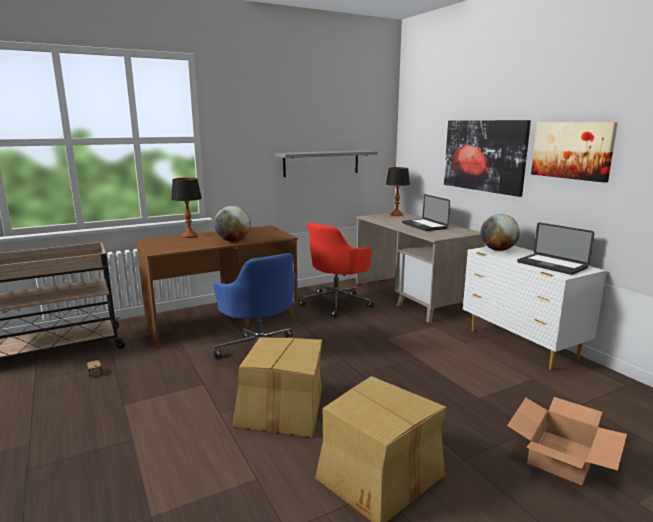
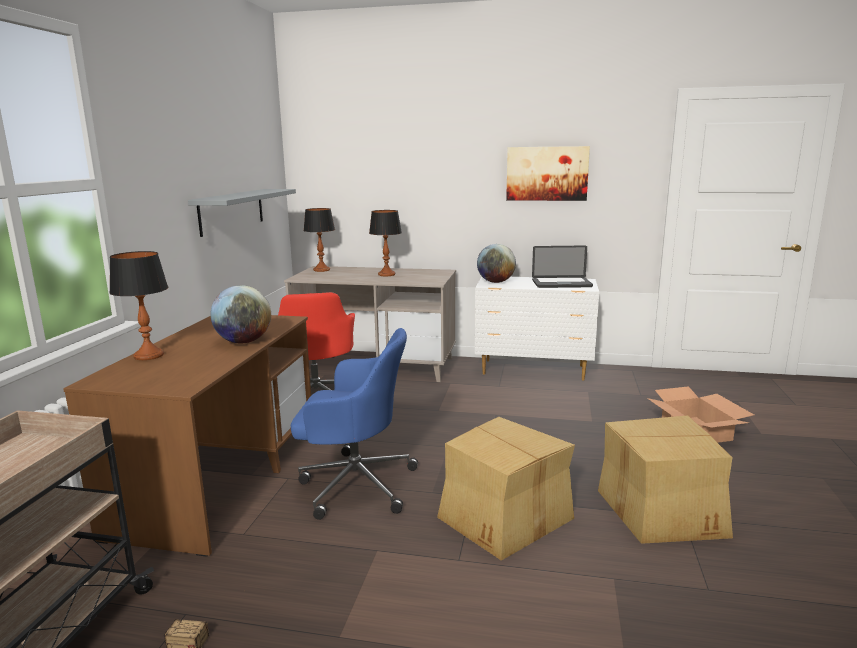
camera: 50 degrees left, 0 degrees up
laptop [402,194,450,231] -> table lamp [369,210,402,276]
picture [444,120,531,197] -> none

